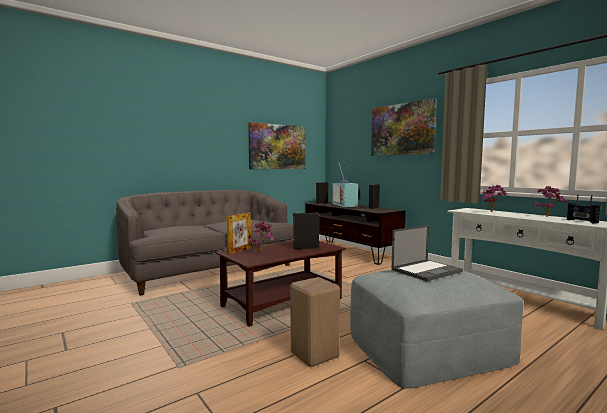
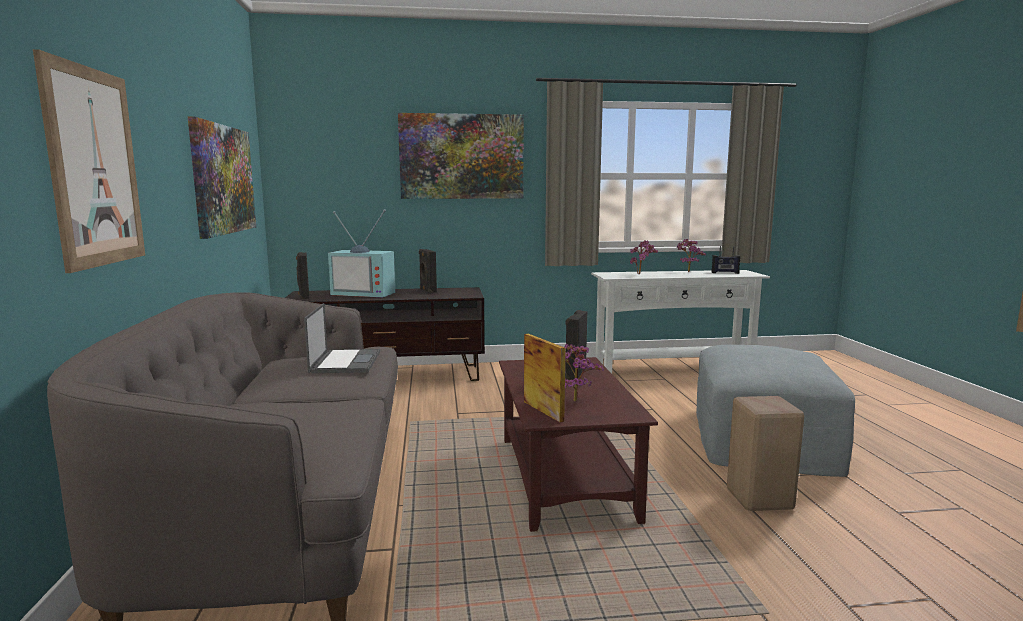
camera: 60 degrees left, 5 degrees up
laptop [391,225,463,281] -> laptop moved to [304,303,380,373]
none -> picture [33,49,145,273]

